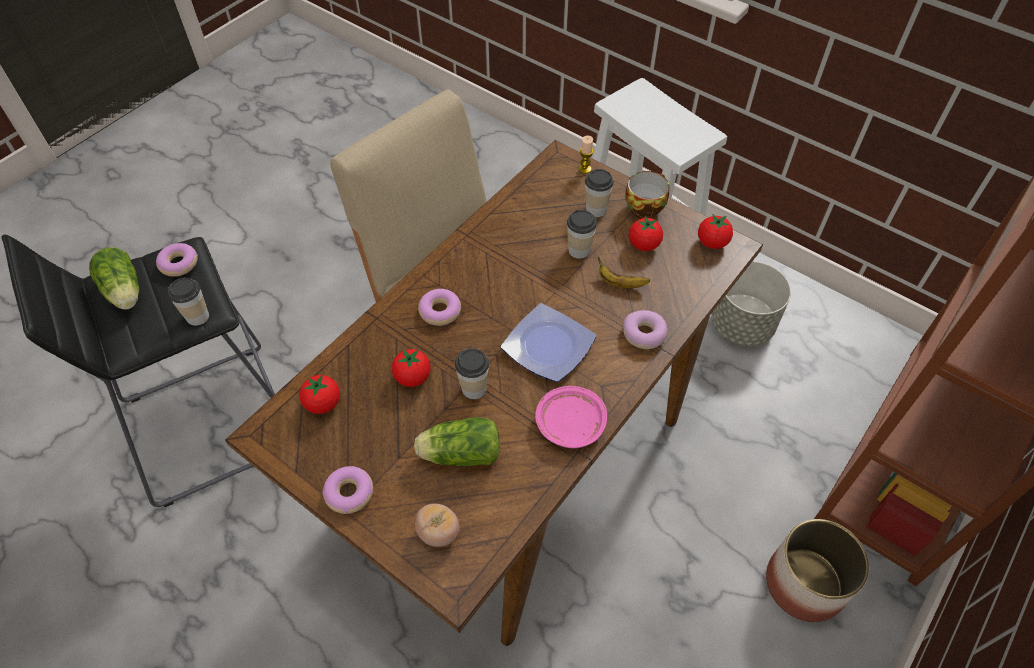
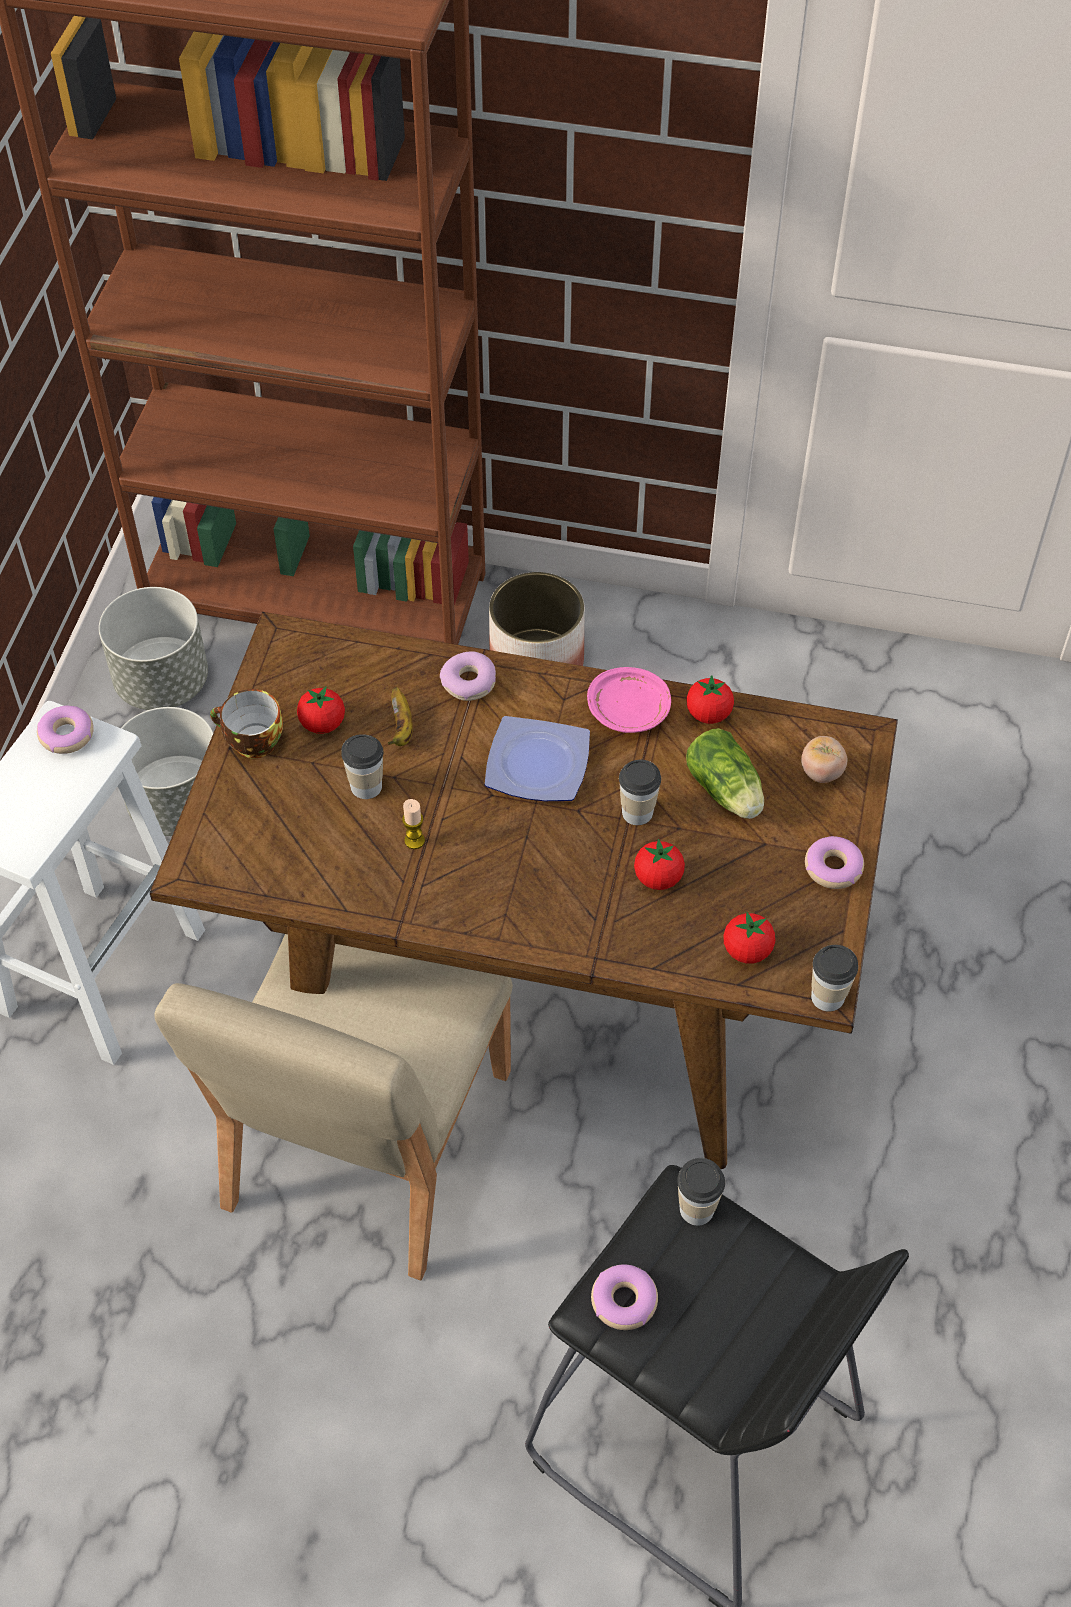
camera: 115 degrees left, 0 degrees up
lettuce [89,247,139,309] -> none
donut [418,289,461,326] -> donut moved to [37,706,94,754]
candle [578,135,593,174] -> candle moved to [402,799,425,849]
cup [585,169,614,217] -> cup moved to [811,945,858,1012]
tomato [698,214,733,249] -> tomato moved to [686,675,734,724]
none -> grey planter [99,587,208,710]

